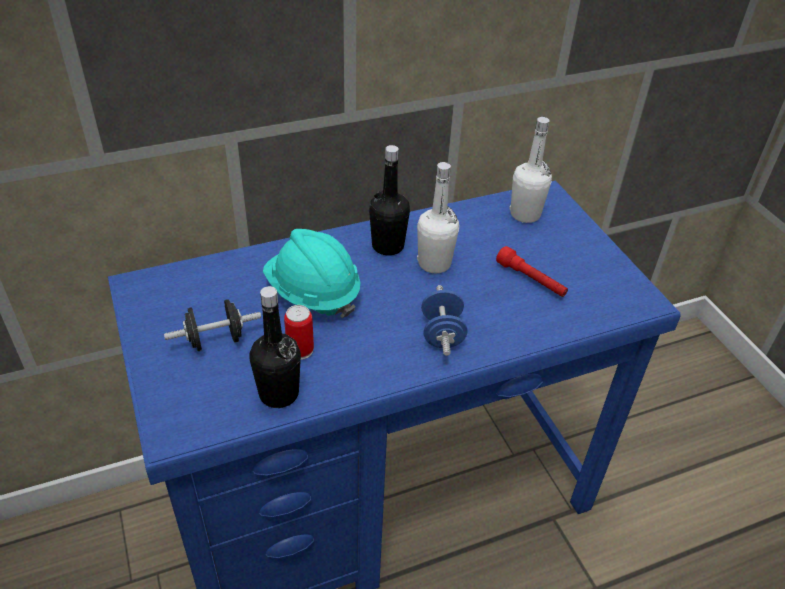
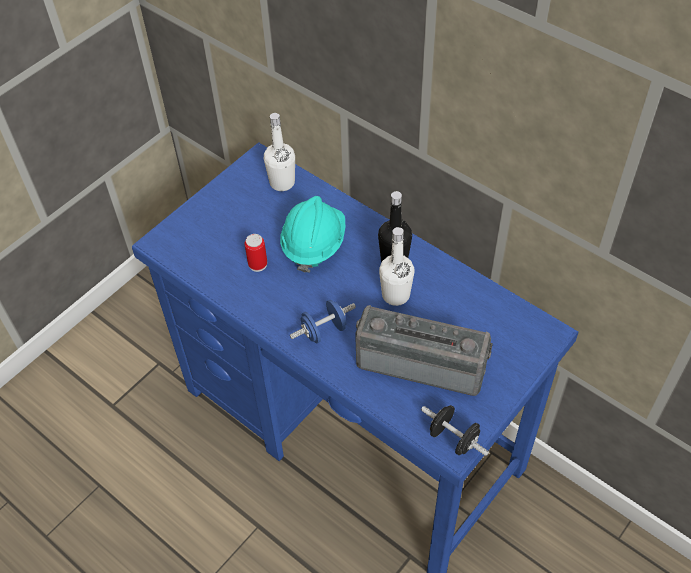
camera: 65 degrees right, 10 degrees up
black dumbbell [164,299,261,351] -> black dumbbell moved to [421,405,489,456]
black bottle [249,286,301,408] -> none
red flashlight [496,246,568,297] -> radio [355,305,493,396]
white bottle [510,117,552,223] -> white bottle moved to [264,113,295,191]

